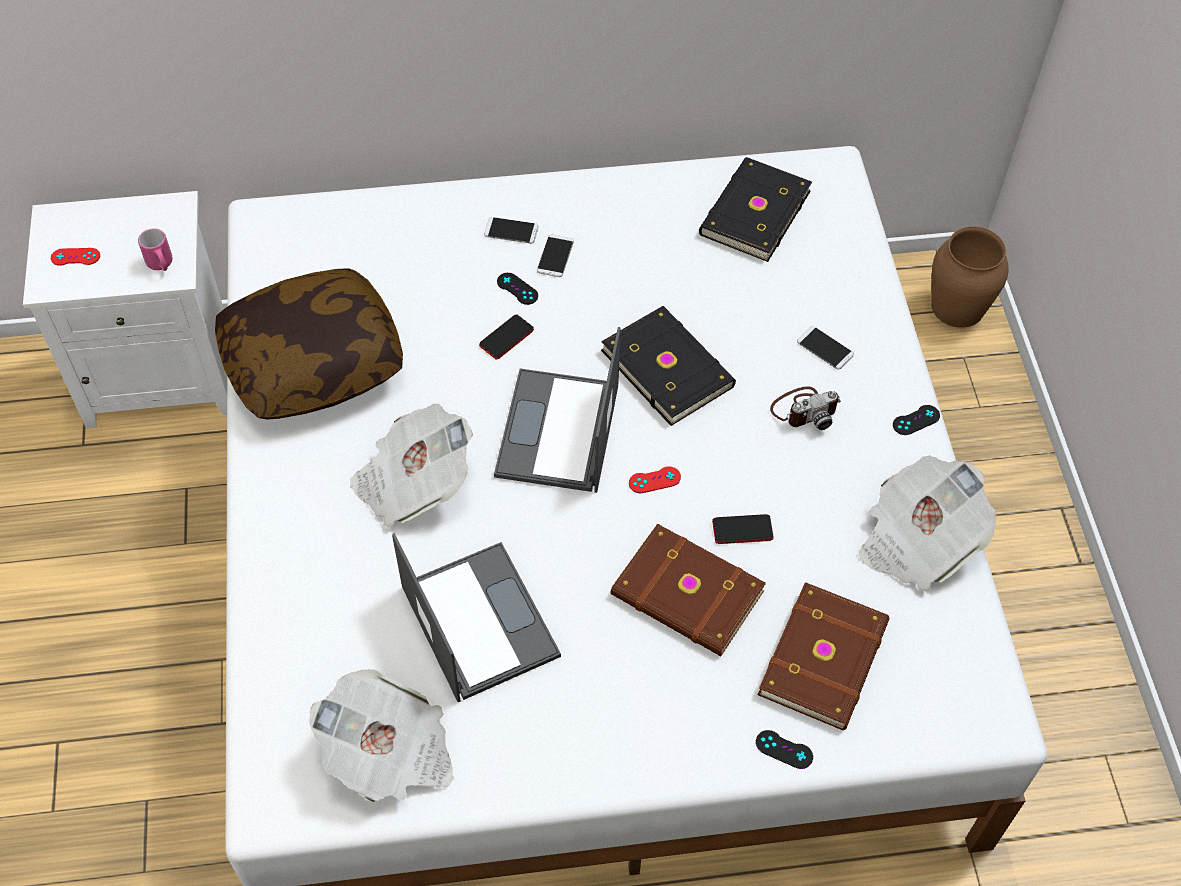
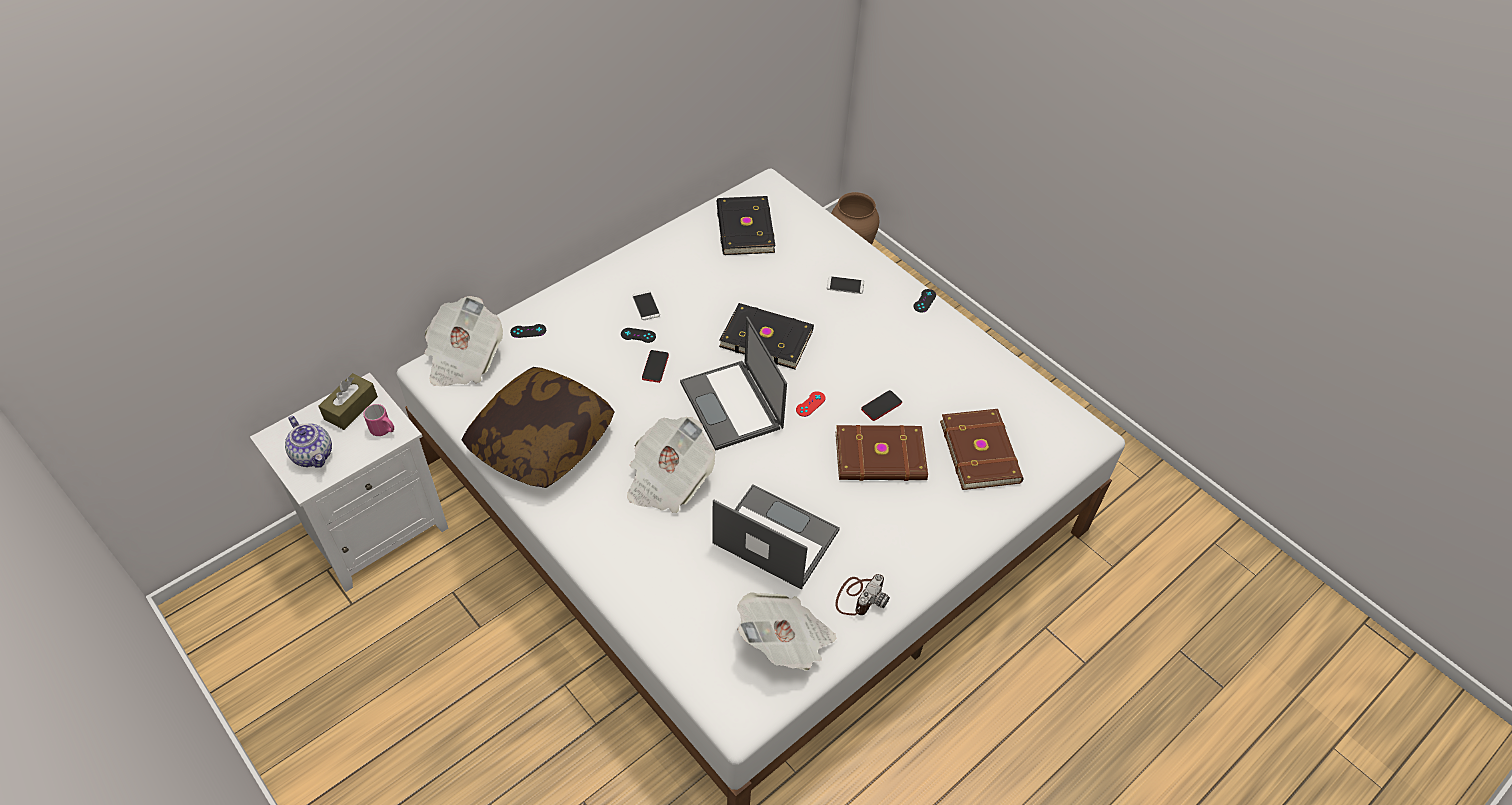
camera: 35 degrees left, 5 degrees down
red game controller [51,248,100,266] -> teapot [285,416,332,468]
phone [484,217,539,244] -> none
black game controller [756,730,813,769] -> black game controller moved to [510,324,546,338]
camera [770,387,841,430] -> camera moved to [835,574,890,616]
newspaper [859,455,996,591] -> newspaper moved to [424,296,503,386]
none -> brown tissue box [318,373,378,430]

